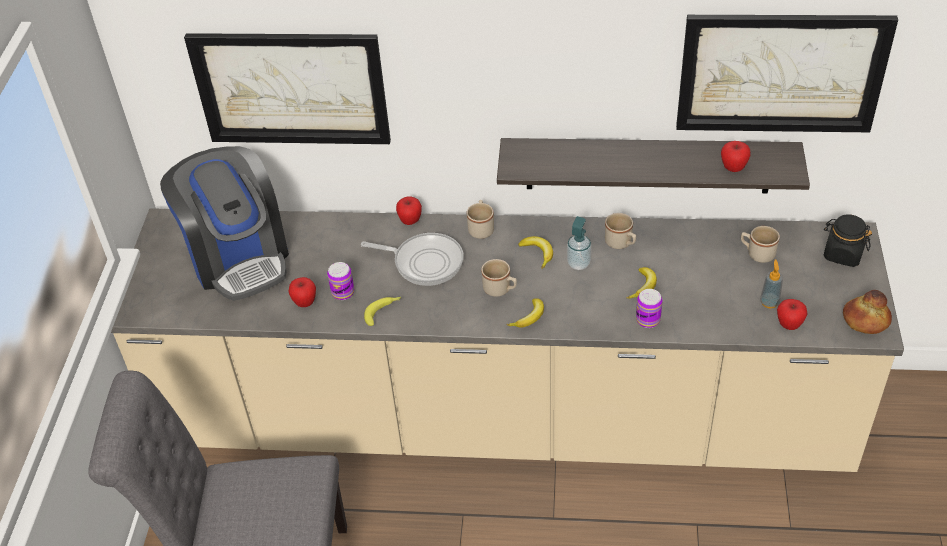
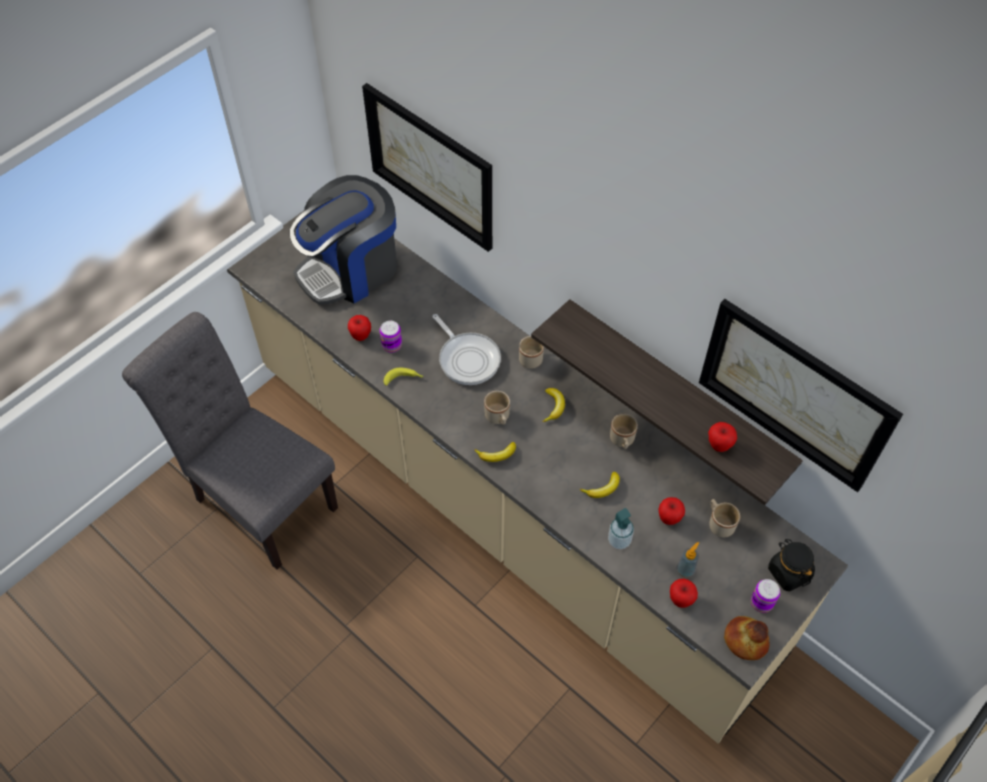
camera: 35 degrees right, 10 degrees up
coffee machine [160,146,289,301] -> coffee machine turned 45 degrees clockwise [290,175,397,305]
apple [396,196,422,225] -> apple moved to [658,497,685,525]
soap dispenser [567,216,592,270] -> soap dispenser moved to [608,508,634,549]
can [636,289,663,328] -> can moved to [751,579,780,613]

